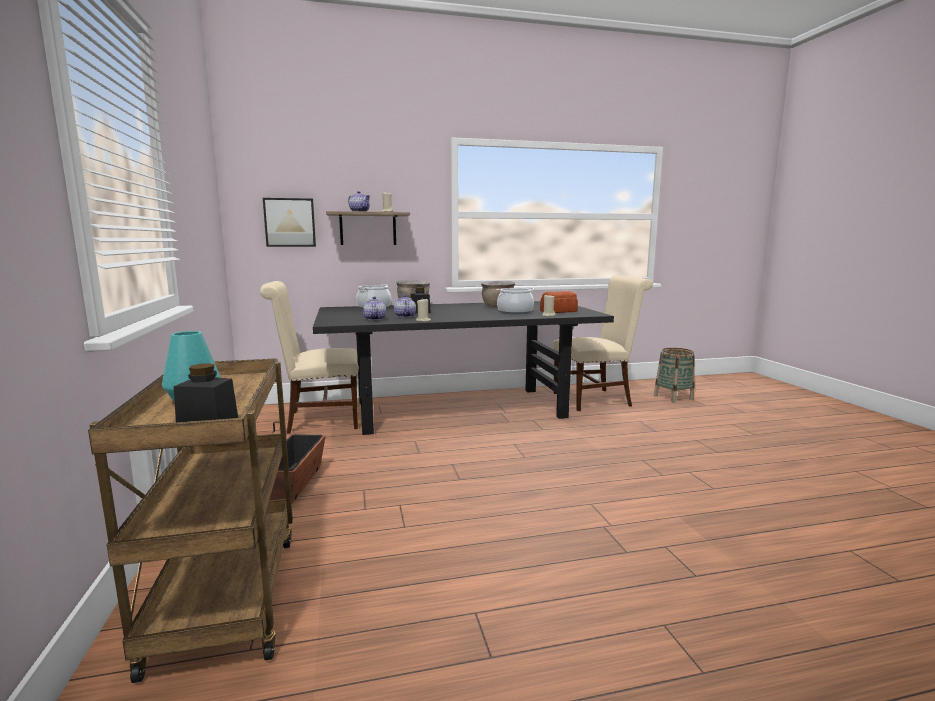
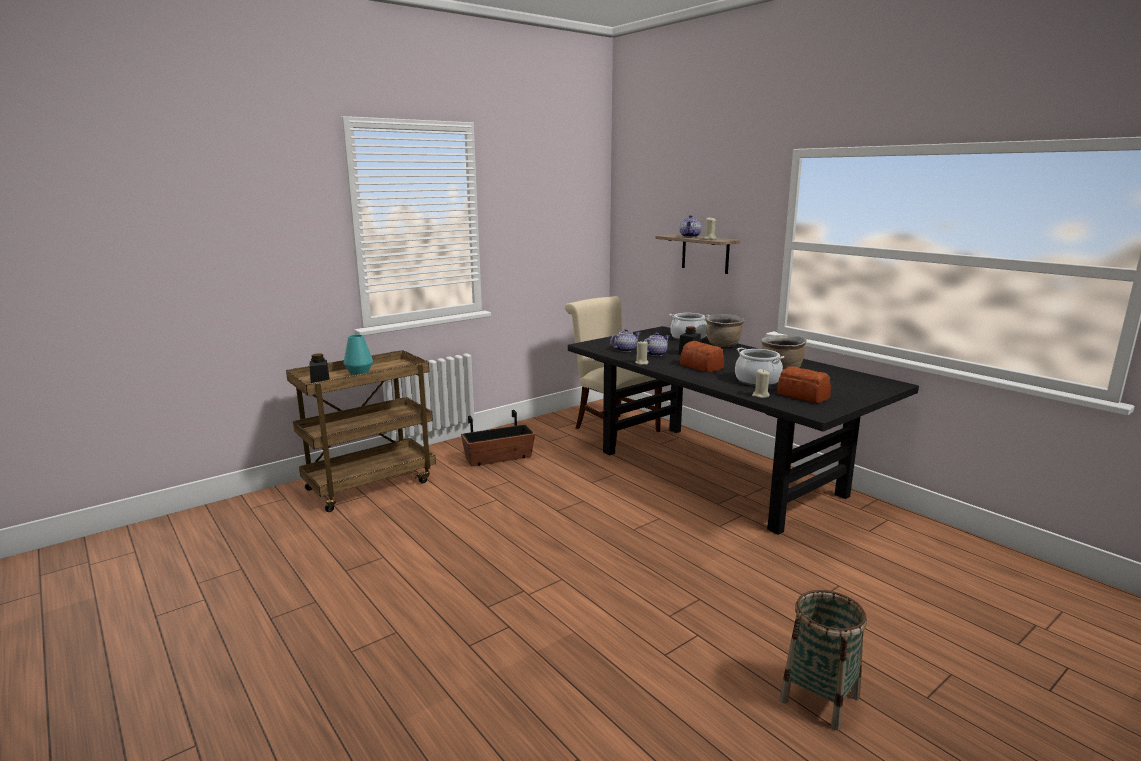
camera: 65 degrees right, 5 degrees up
picture [263,198,316,247] -> none
beige chair [553,275,653,411] -> none
basket [654,348,694,403] -> basket moved to [780,590,867,730]
none -> bread [680,341,724,372]

